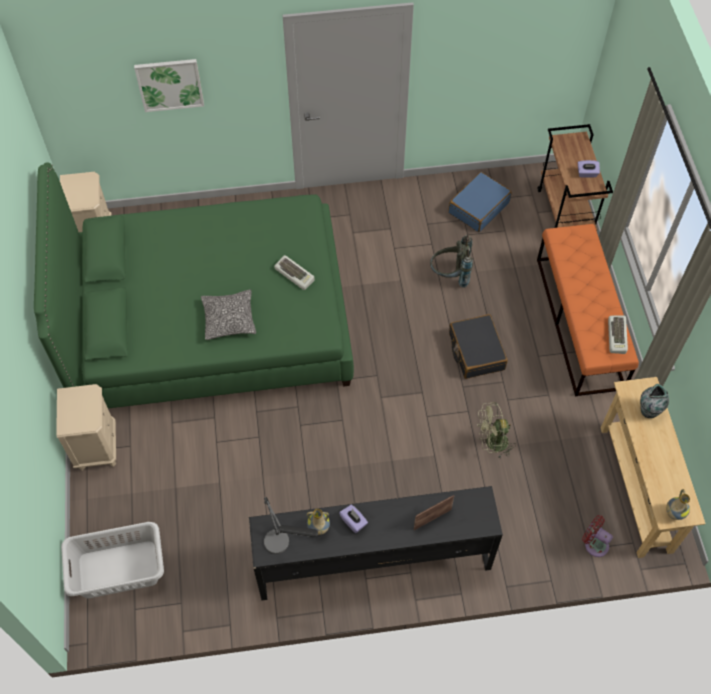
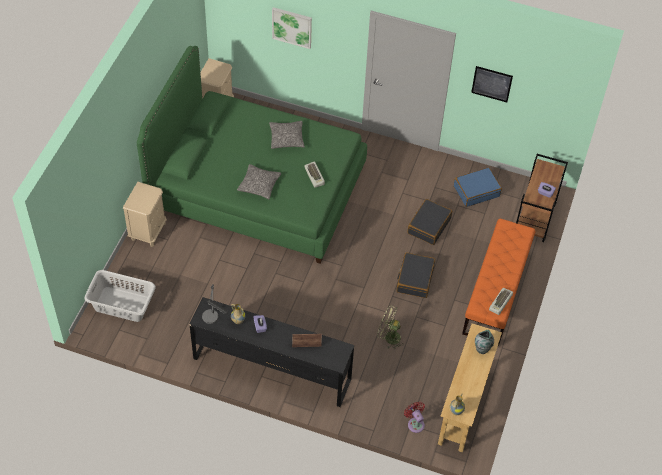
camera: 25 degrees right, 5 degrees down
grey backpack [430,235,473,288] -> black suitcase [408,199,452,245]
none -> pillow [269,121,305,149]
none -> picture [471,66,513,102]

